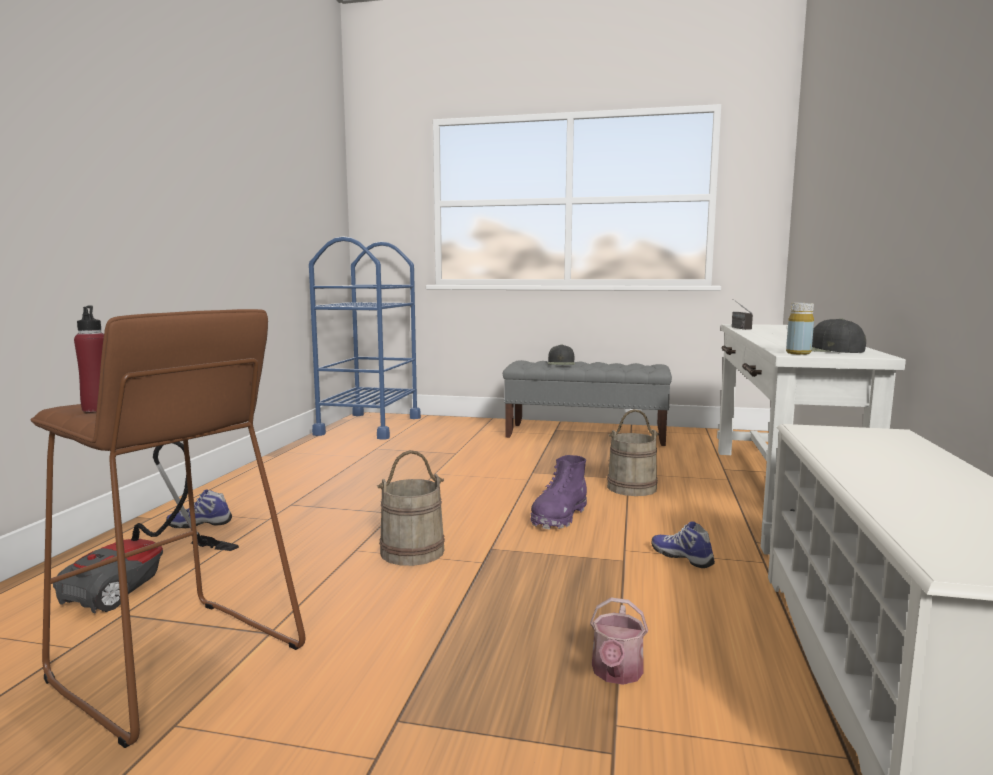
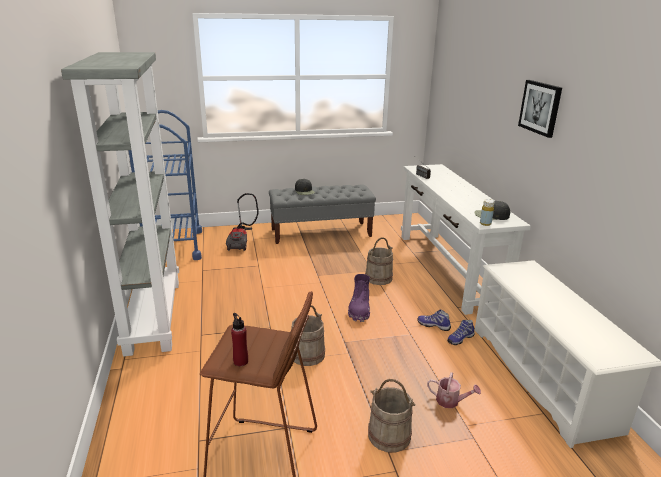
camera: 25 degrees left, 15 degrees up
vacuum cleaner [53,442,239,613] -> vacuum cleaner moved to [226,193,259,251]
shoe [166,490,232,528] -> shoe moved to [447,320,475,345]
watering can [590,597,648,685] -> watering can turned 60 degrees counterclockwise [427,372,481,408]
none -> grey bookcase [61,52,179,357]
none -> beige bucket [368,379,416,453]
none -> picture [518,80,562,138]

